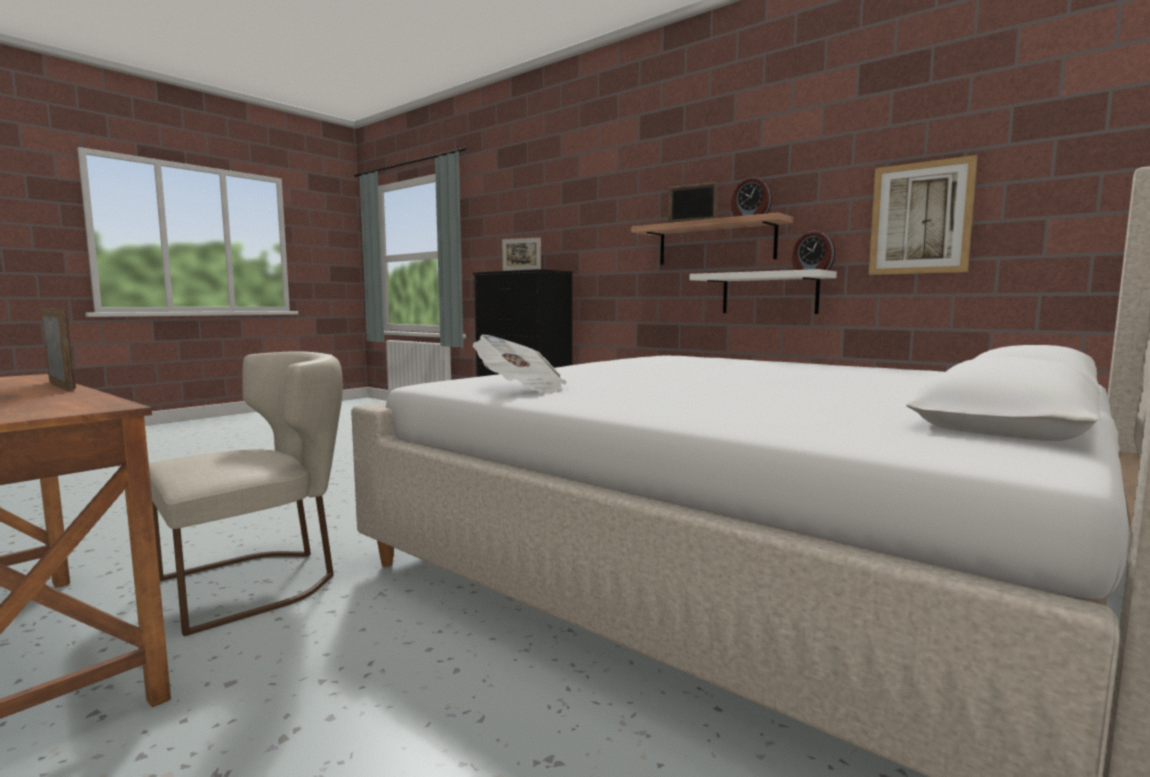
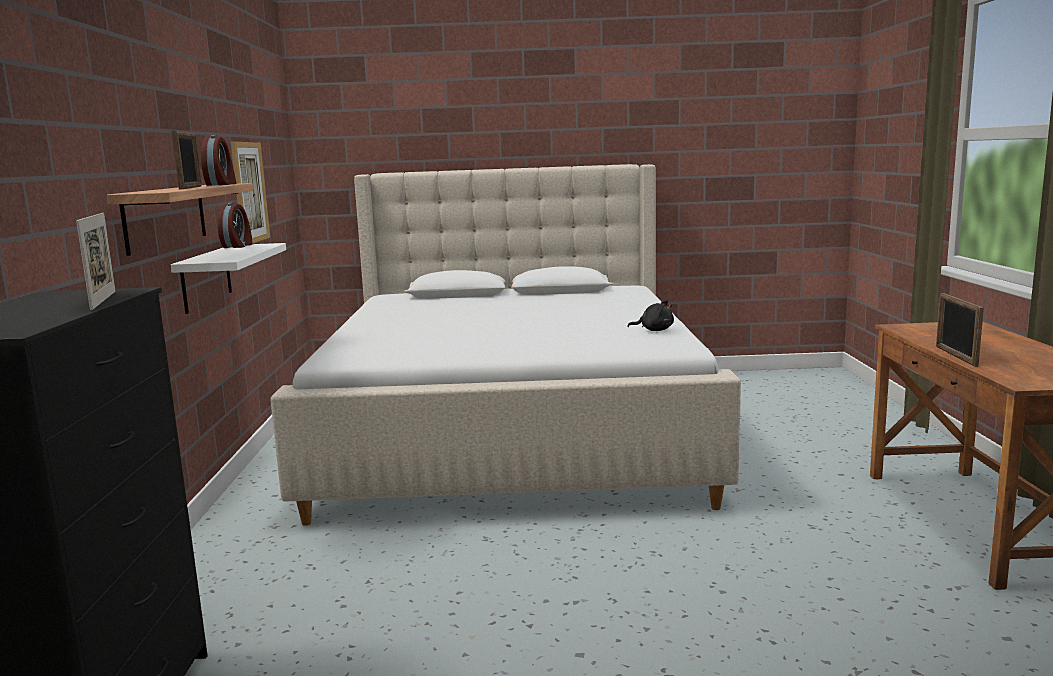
camera: 130 degrees left, 5 degrees up
beige chair [149,351,343,636] -> none
newspaper [473,335,567,395] -> black plush toy [628,300,674,331]

